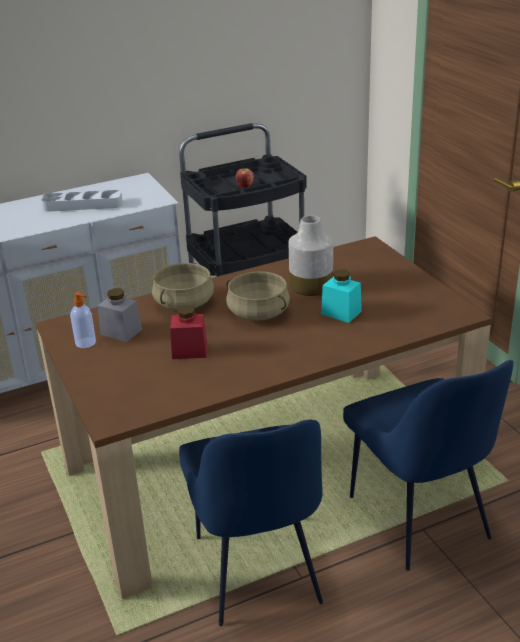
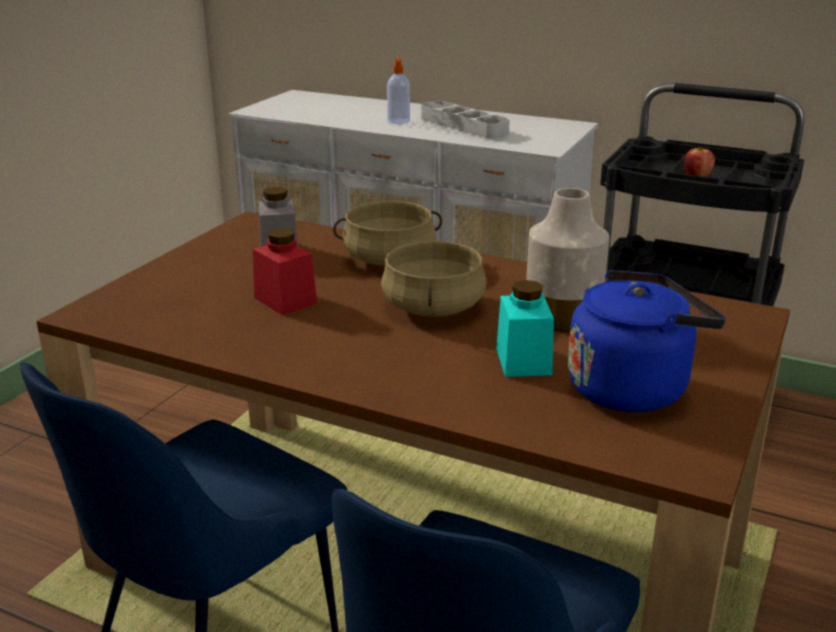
camera: 50 degrees right, 5 degrees down
soap dispenser [70,292,96,348] -> soap dispenser moved to [387,58,410,124]
none -> blue kettle [568,270,726,412]

